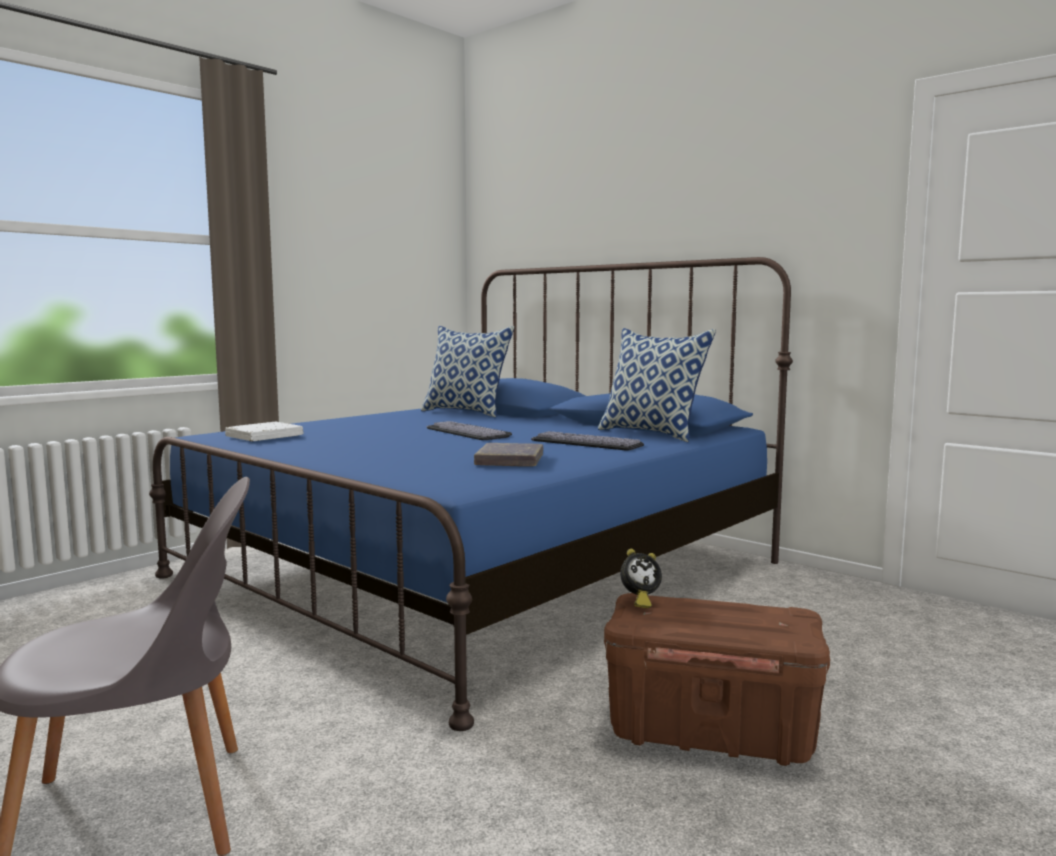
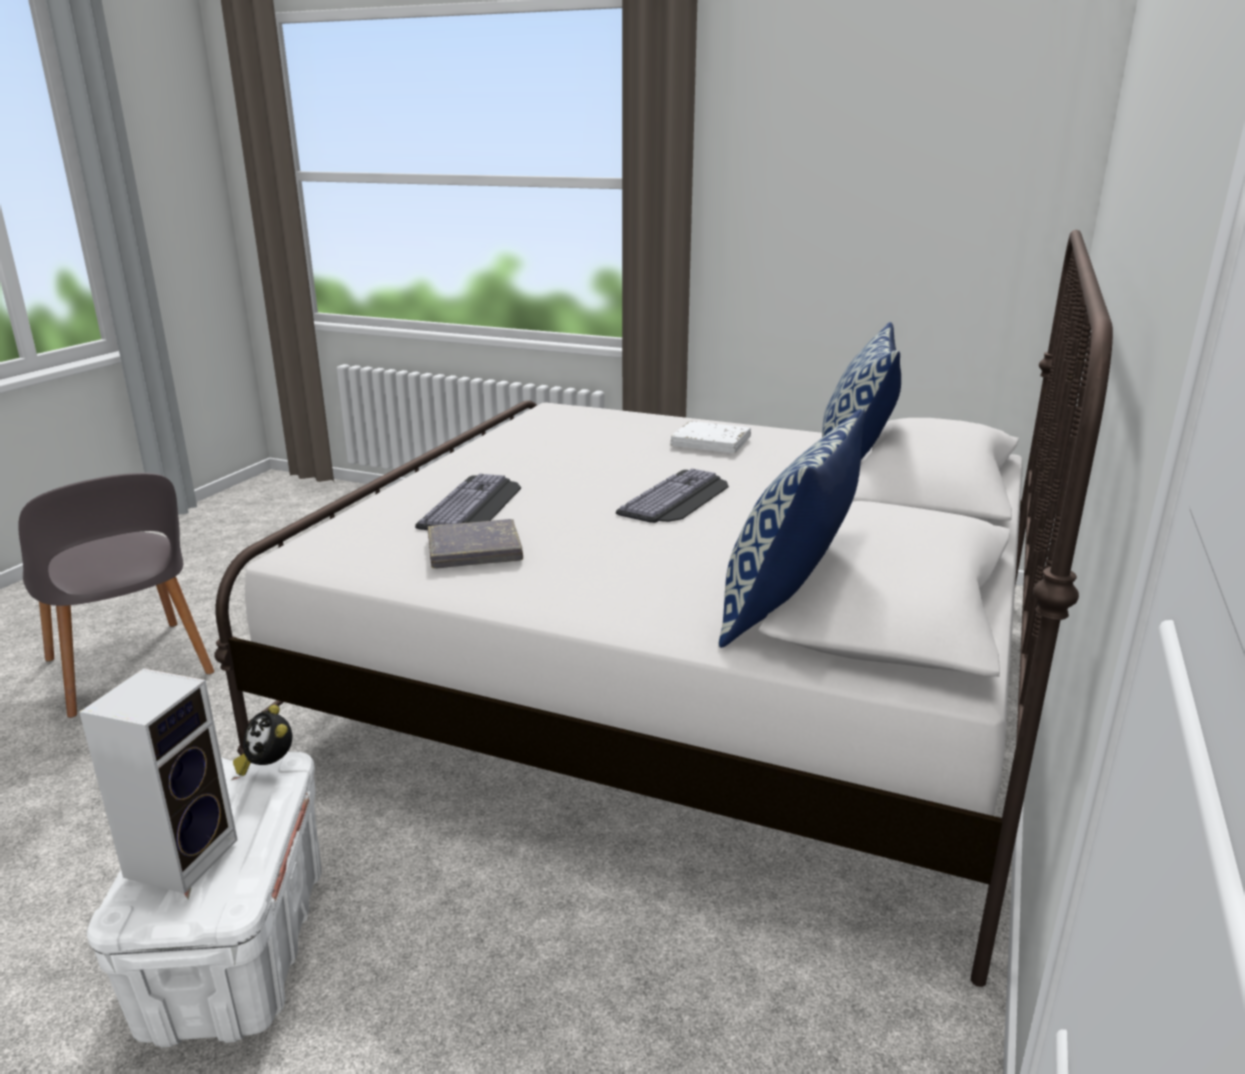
camera: 70 degrees right, 15 degrees up
blue bed [149,257,793,731] -> white bed [214,230,1113,987]
white book [225,422,303,441] -> white book moved to [671,421,751,453]
keyboard [531,431,644,450] -> keyboard moved to [415,474,521,530]
brown storage box [604,593,830,766] -> white storage box [87,752,322,1048]
none -> speaker [79,668,238,894]

